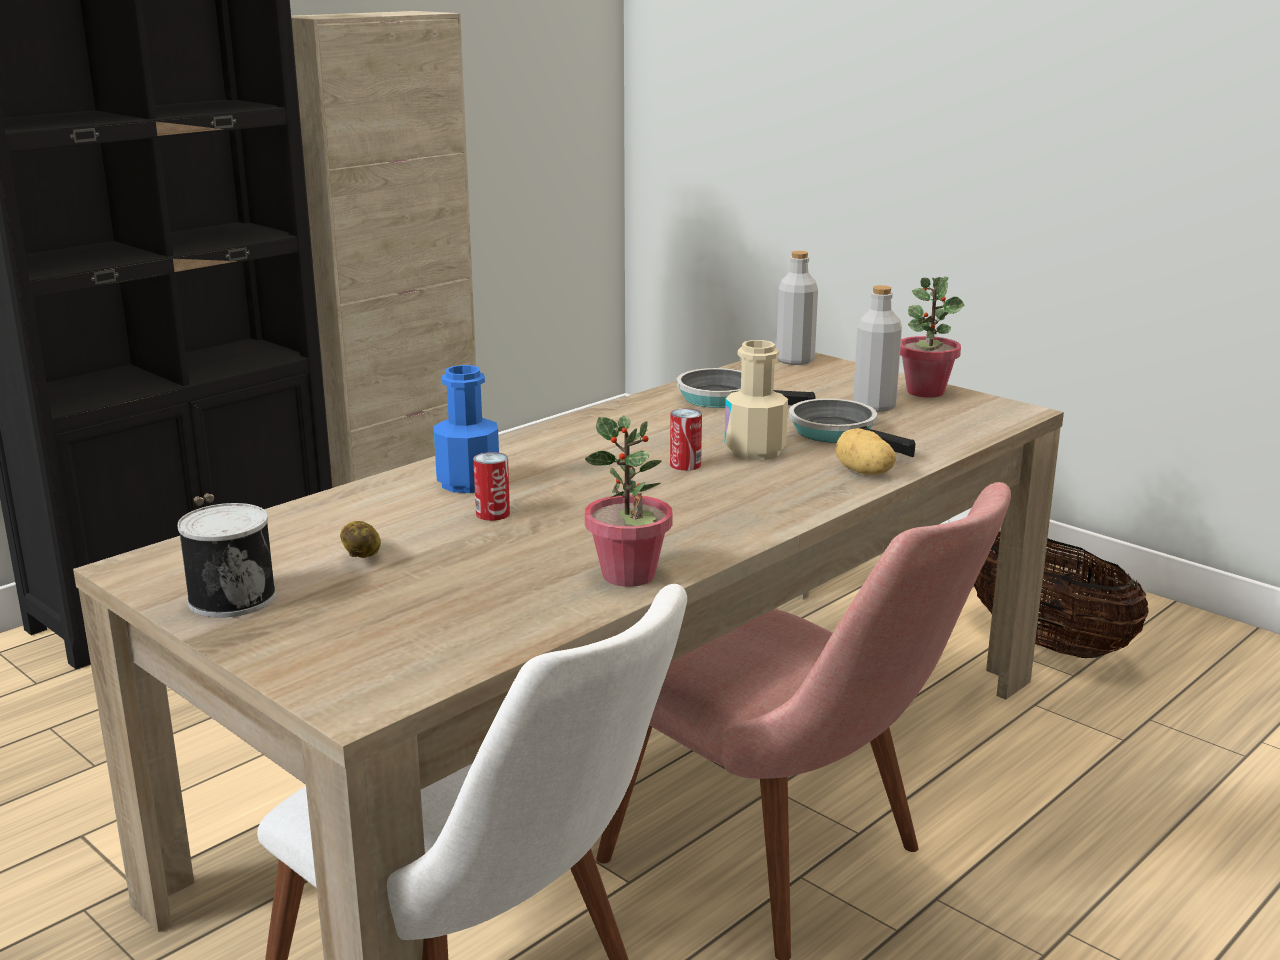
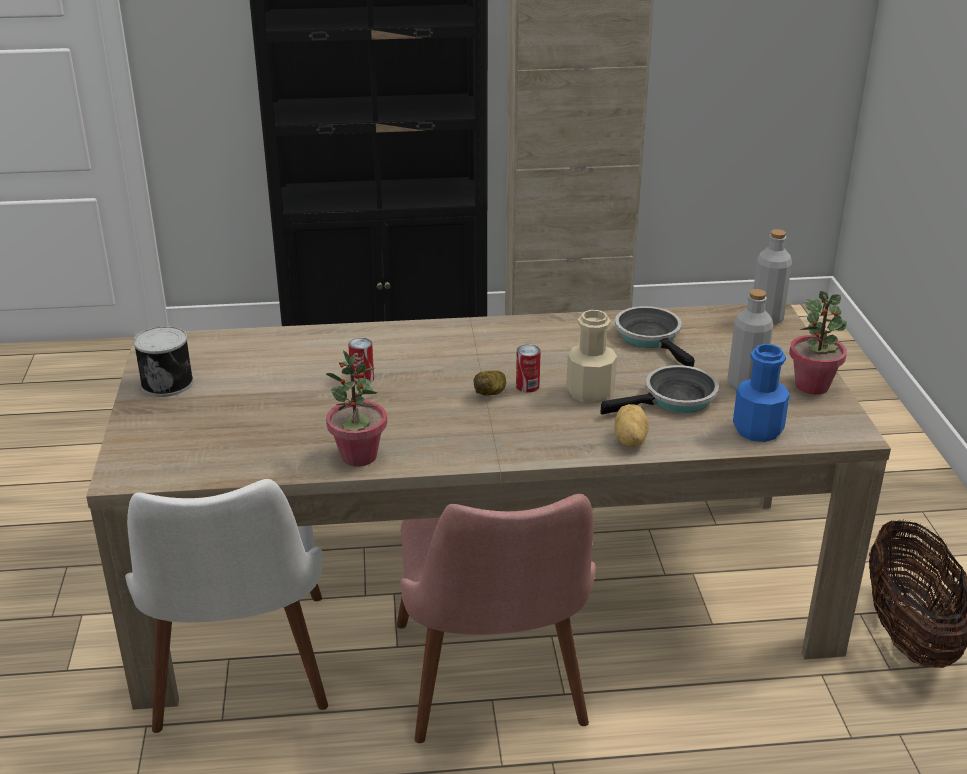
camera: 40 degrees right, 10 degrees up
potato [340,521,381,558] -> potato moved to [473,370,506,396]
blue bottle [434,365,499,493] -> blue bottle moved to [733,344,790,442]
frying pan [789,398,916,457] -> frying pan turned 60 degrees clockwise [600,365,719,415]

